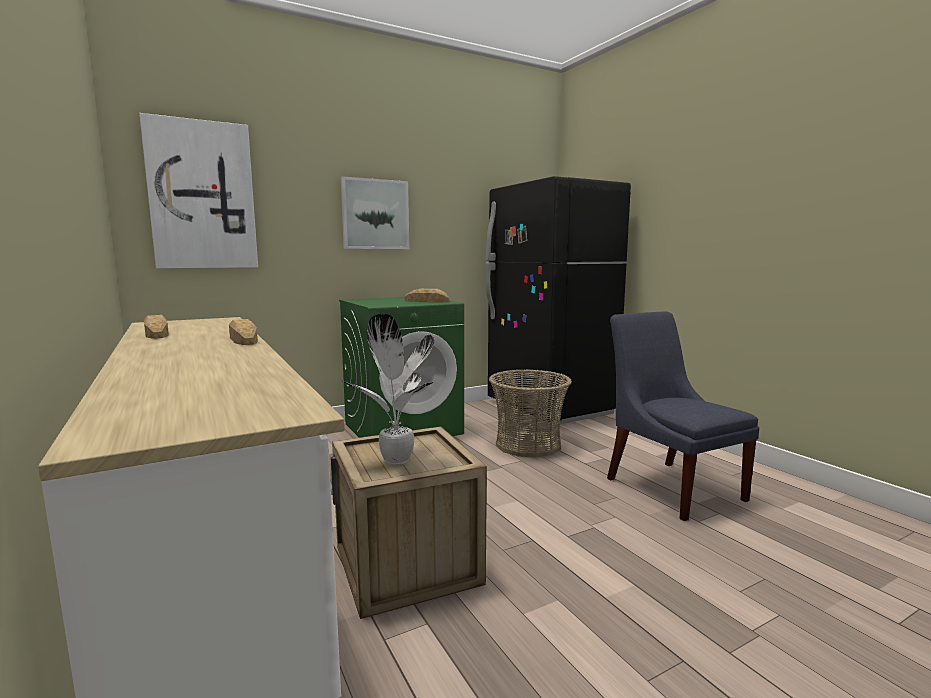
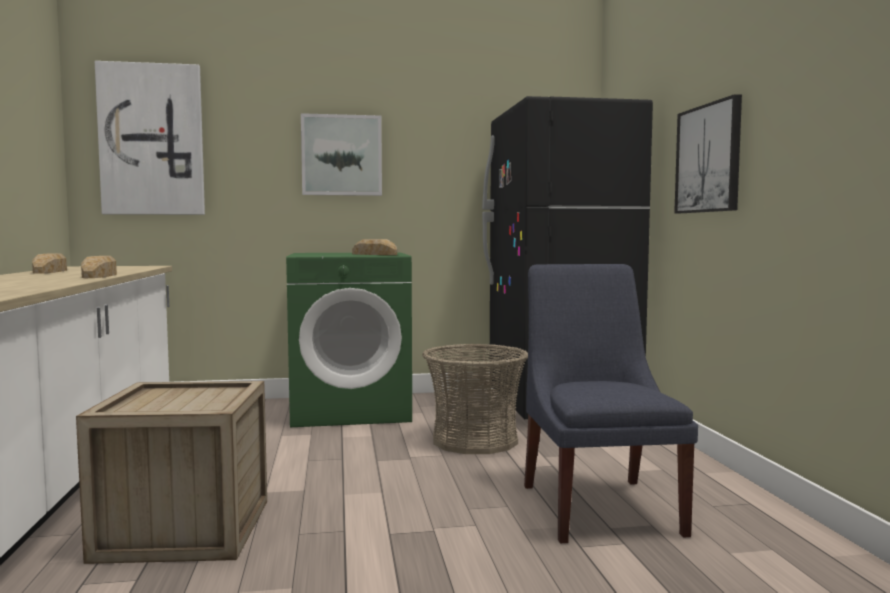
camera: 20 degrees right, 5 degrees down
potted plant [341,314,434,465] -> none
none -> picture [674,94,742,213]

